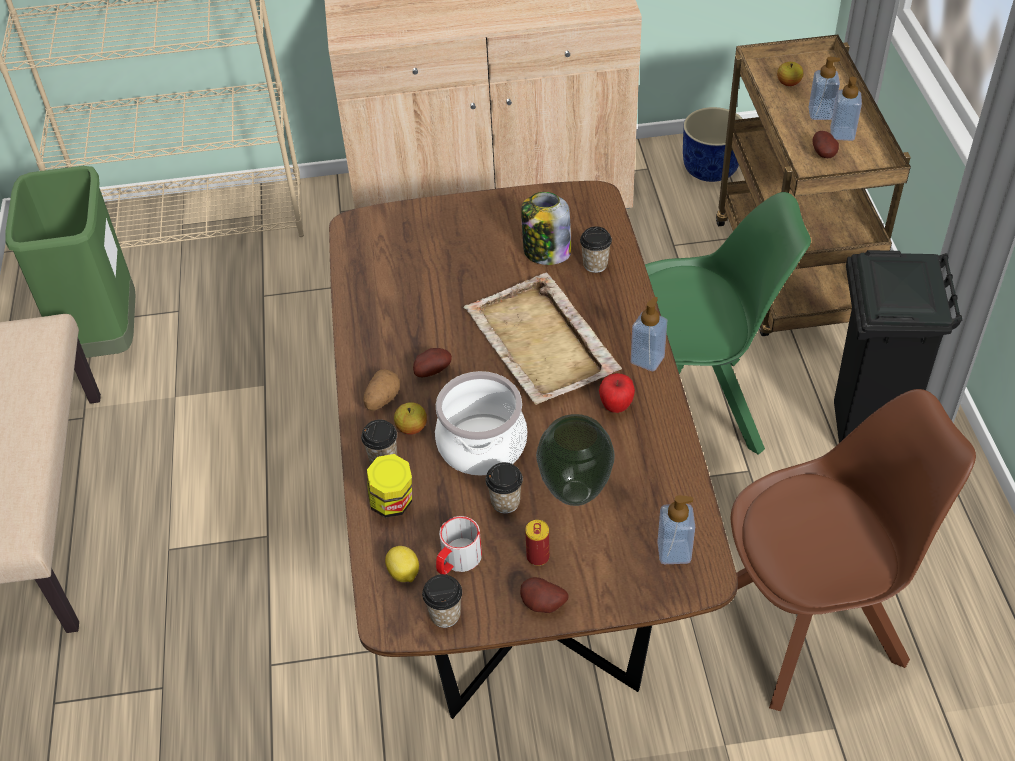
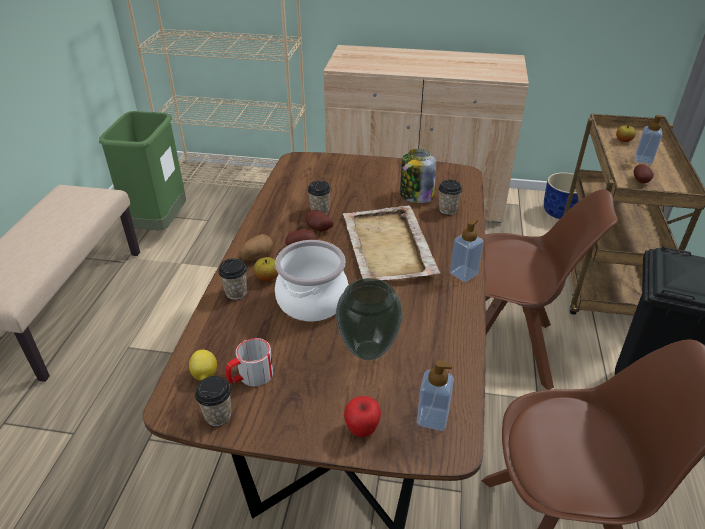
camera: 15 degrees right, 10 degrees down
jar [367,454,412,518] -> none
cup [486,462,523,514] -> cup moved to [307,180,331,214]
potato [520,577,569,613] -> potato moved to [306,210,334,231]
can [525,520,550,566] -> none
apple [599,373,635,413] -> apple moved to [344,396,381,437]
green chair [645,192,811,455] -> brown chair [485,189,618,390]
soap dispenser [830,77,862,141] -> none

